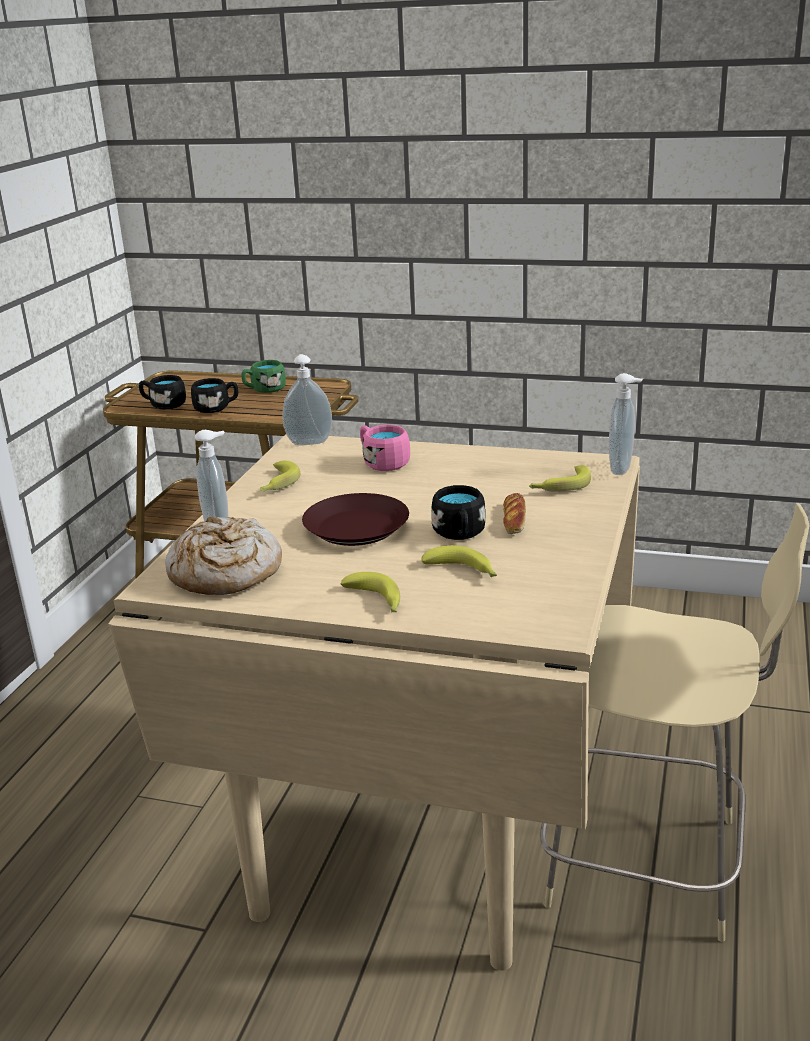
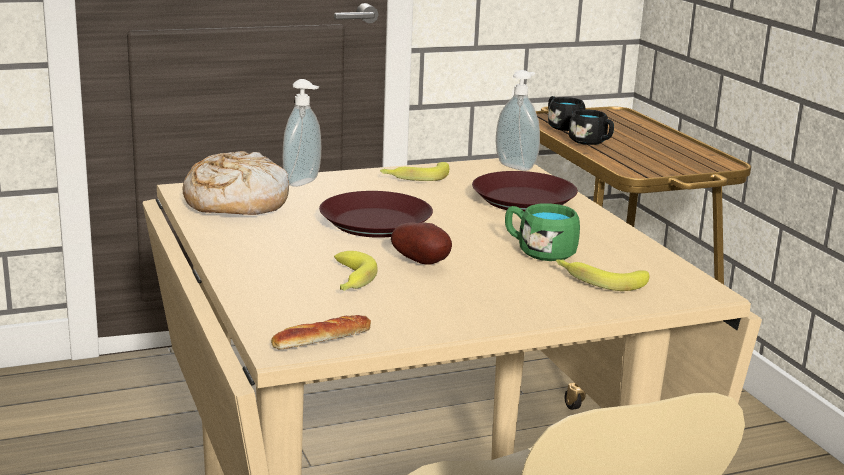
camera: 50 degrees right, 5 degrees down
green mug [241,360,286,393] -> green mug moved to [505,203,580,261]
banana [340,572,400,613] -> none
pink mug [360,425,410,471] -> brown plate [472,171,578,211]
black mug [431,485,486,540] -> potato [391,222,452,265]
bread [503,493,526,534] -> bread moved to [271,315,371,349]
soap dispenser [609,373,643,475] -> none

